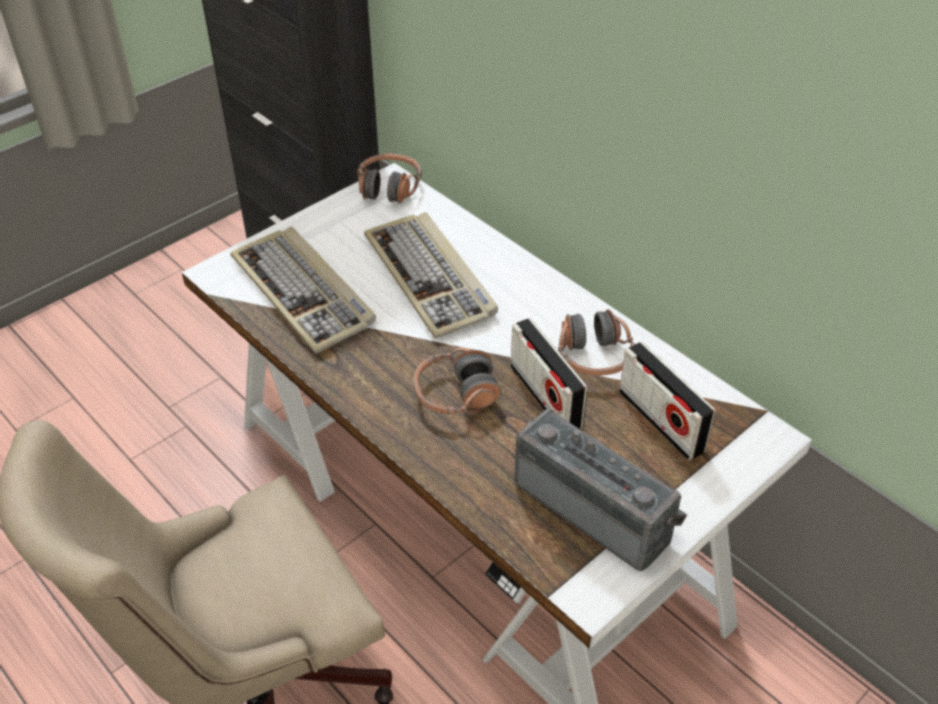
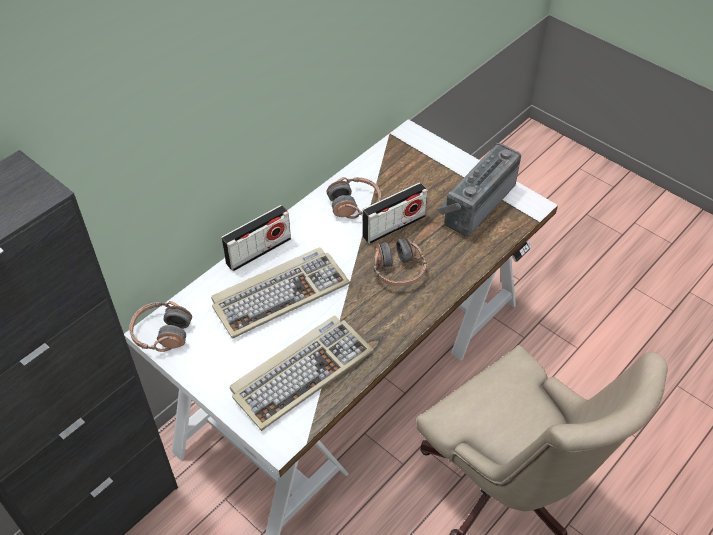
camera: 95 degrees left, 5 degrees up
radio [619,342,715,460] -> radio moved to [221,205,291,271]

